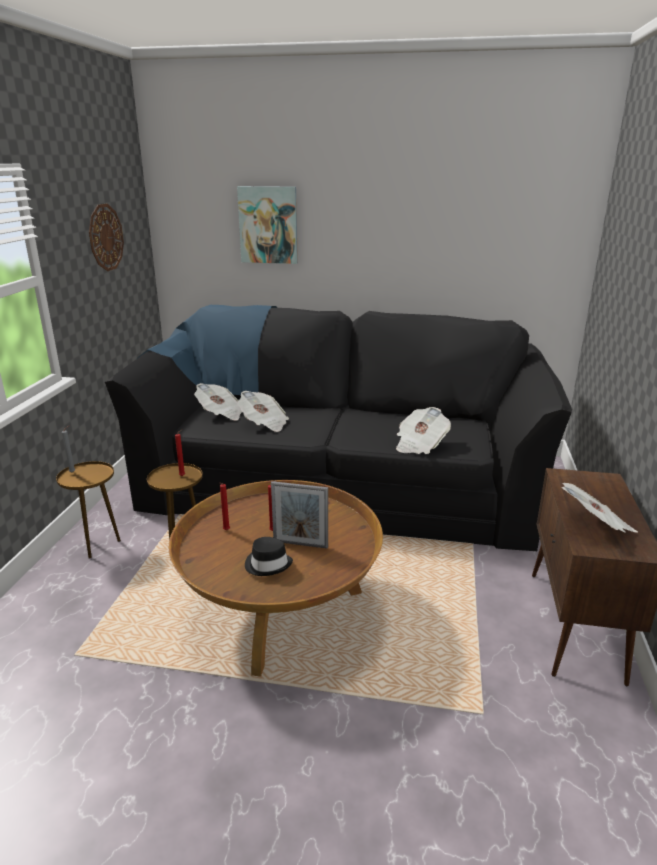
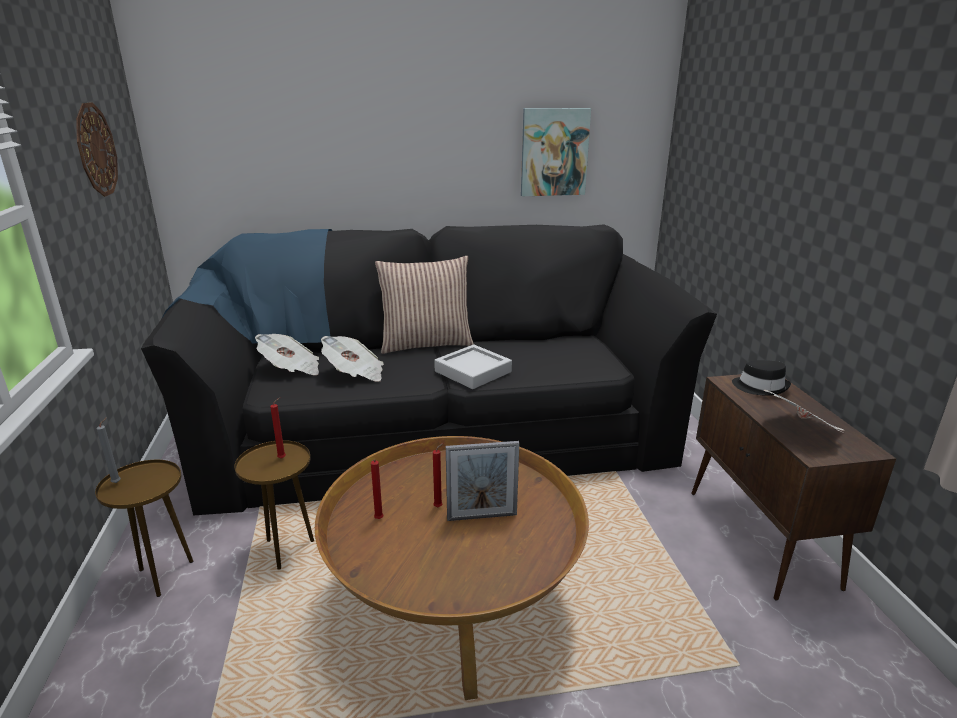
camera: 20 degrees left, 0 degrees up
picture [237,186,298,264] -> picture moved to [521,108,591,196]
black hat [245,537,293,576] -> black hat moved to [732,360,791,396]
newspaper [396,407,451,454] -> none
none -> pillow [375,256,474,354]
none -> grey tray [434,345,512,389]

